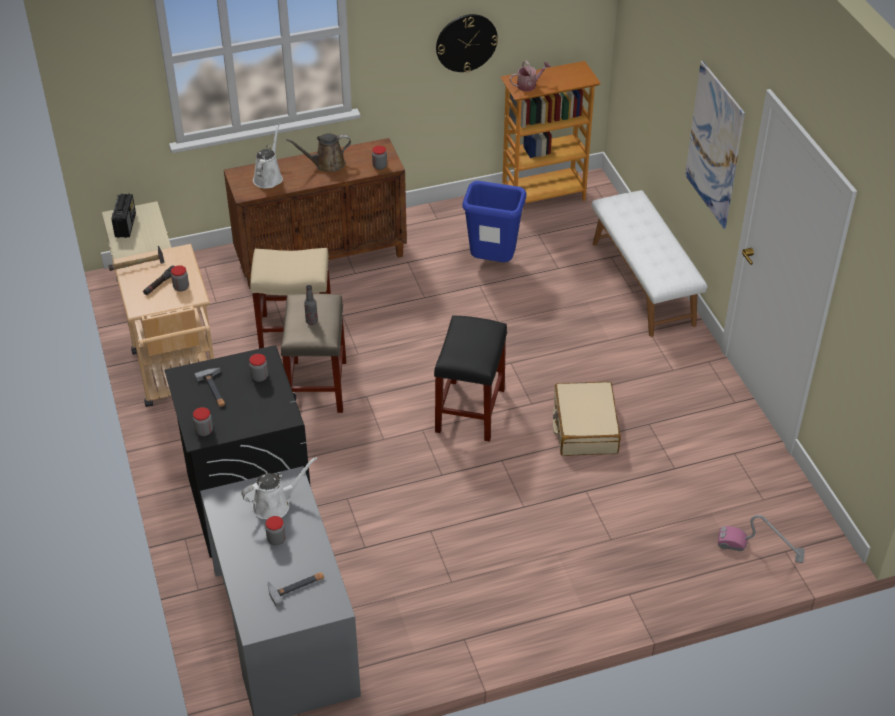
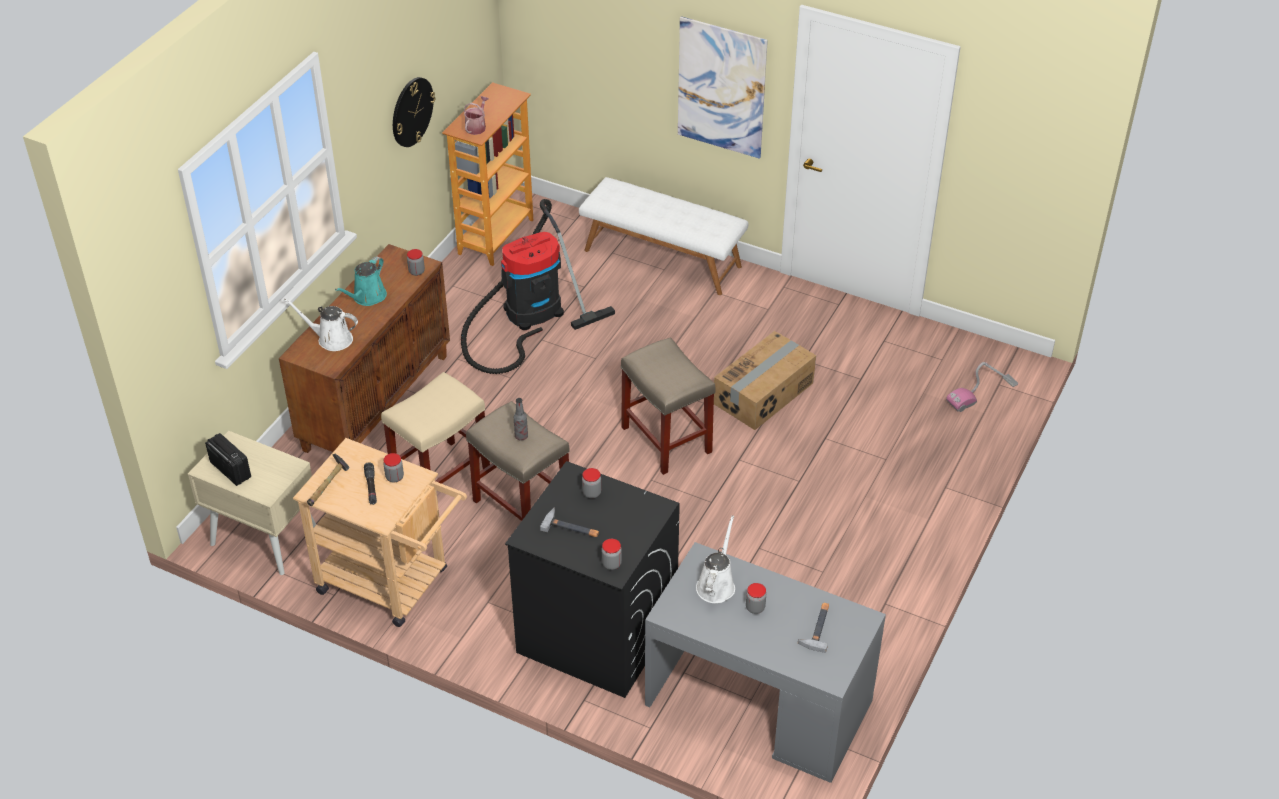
camera: 45 degrees left, 0 degrees up
white watering can [253,124,283,188] -> white watering can turned 45 degrees counterclockwise [284,299,358,351]
brown watering can [286,133,351,172] -> turquoise watering can [335,256,387,306]
black stool [434,315,507,442] -> beige stool [621,337,716,475]
blue trash can [462,181,526,262] -> vacuum cleaner [461,199,615,374]
beige suitcase [553,381,621,456] -> cardboard box [714,331,816,430]

